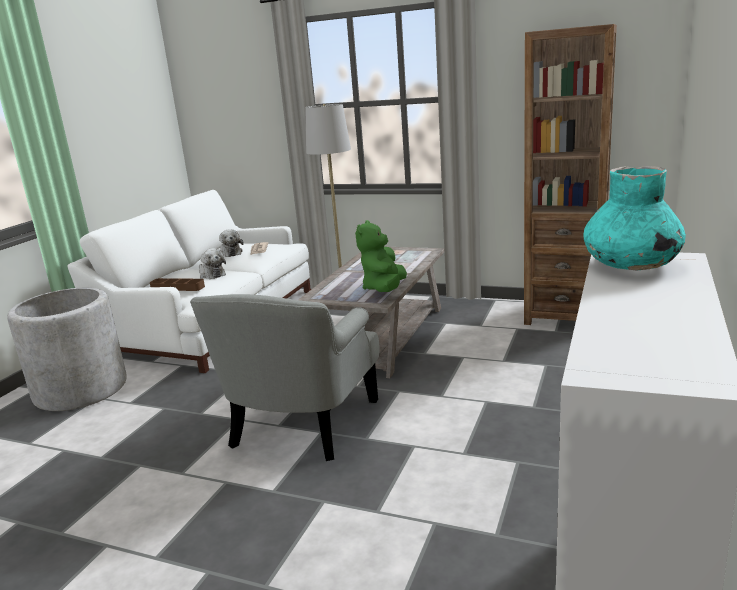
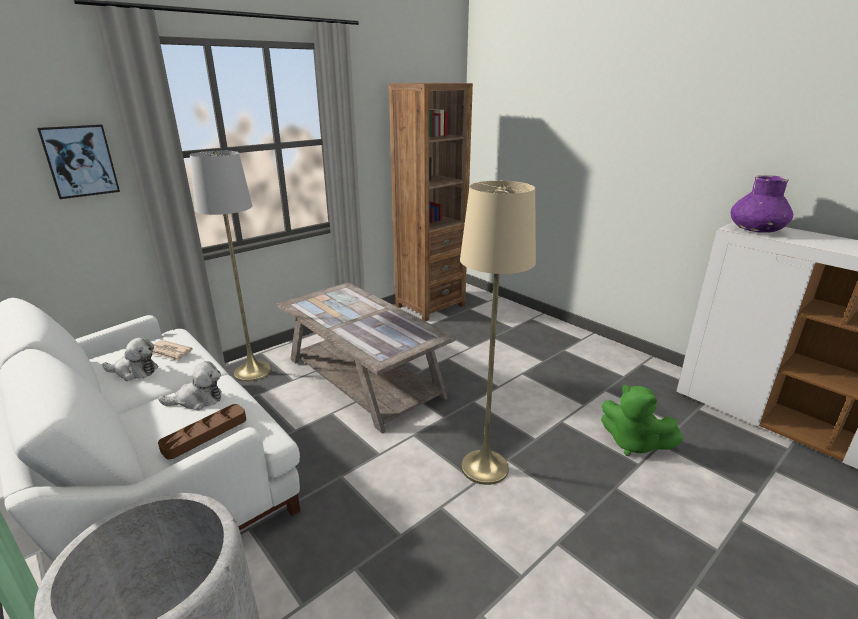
camera: 65 degrees left, 5 degrees up
grey armchair [190,294,380,461] -> beige floor lamp [460,181,536,485]
green plush toy [355,220,407,292] -> green plush toy moved to [601,384,684,456]
turquoise vase [583,166,686,270] -> purple vase [731,175,793,233]
none -> picture [37,124,120,199]

